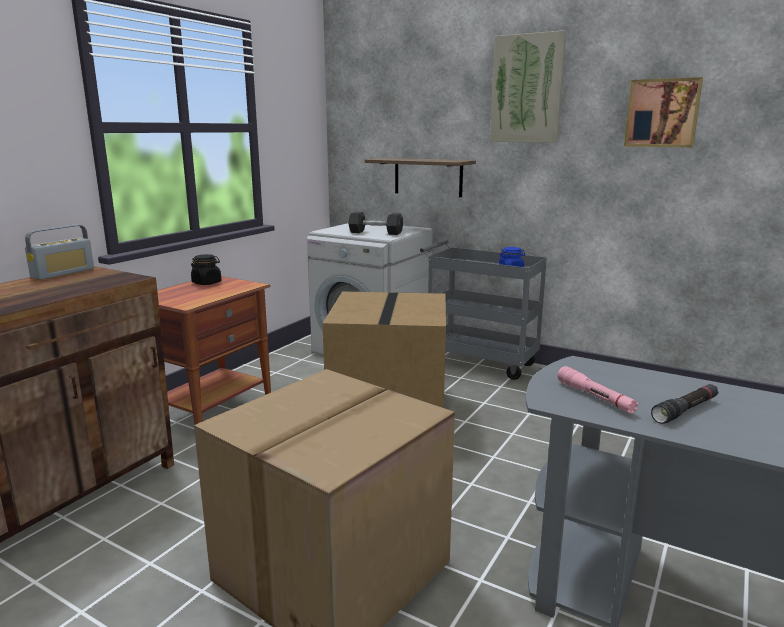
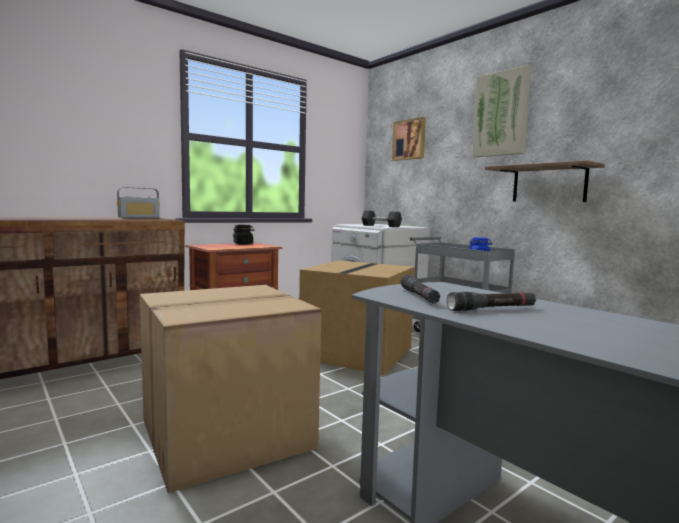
camera: 20 degrees right, 10 degrees down
shelf [364,158,476,197] -> shelf moved to [485,160,605,202]
pink flashlight [557,366,638,414] -> black flashlight [401,275,440,303]
picture [624,77,703,147] -> picture moved to [392,117,426,161]

